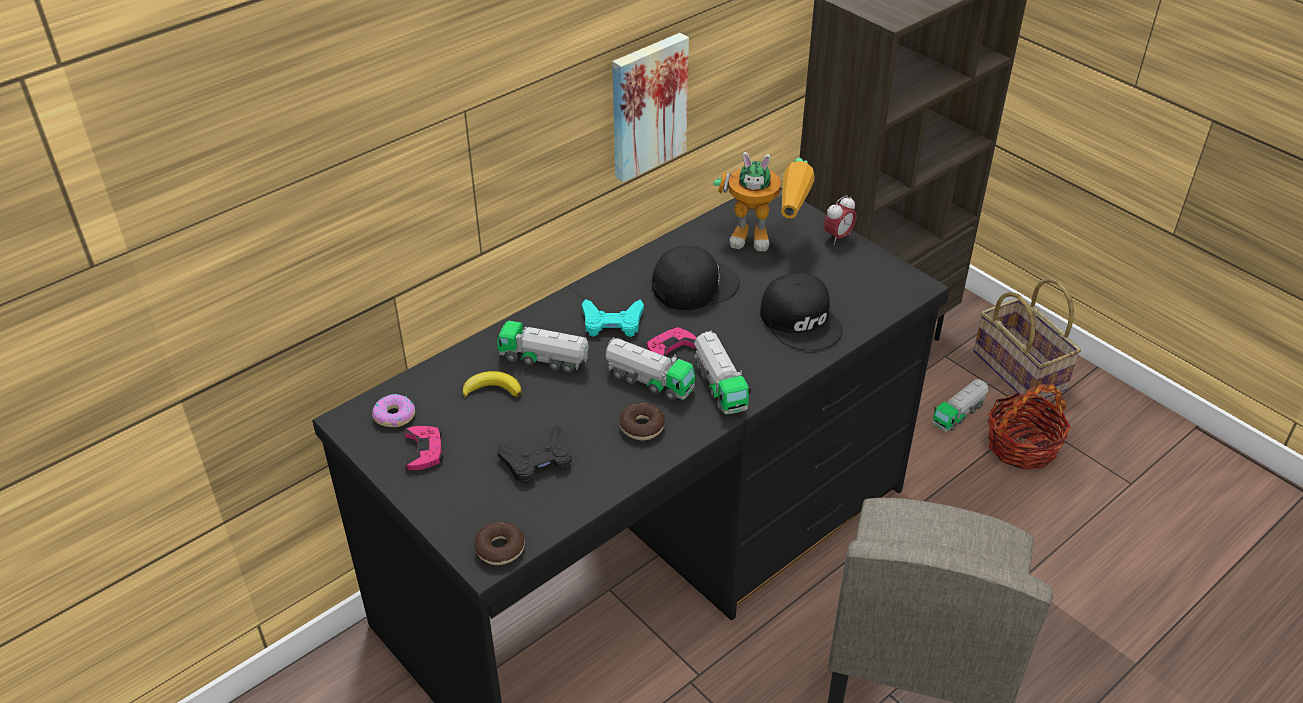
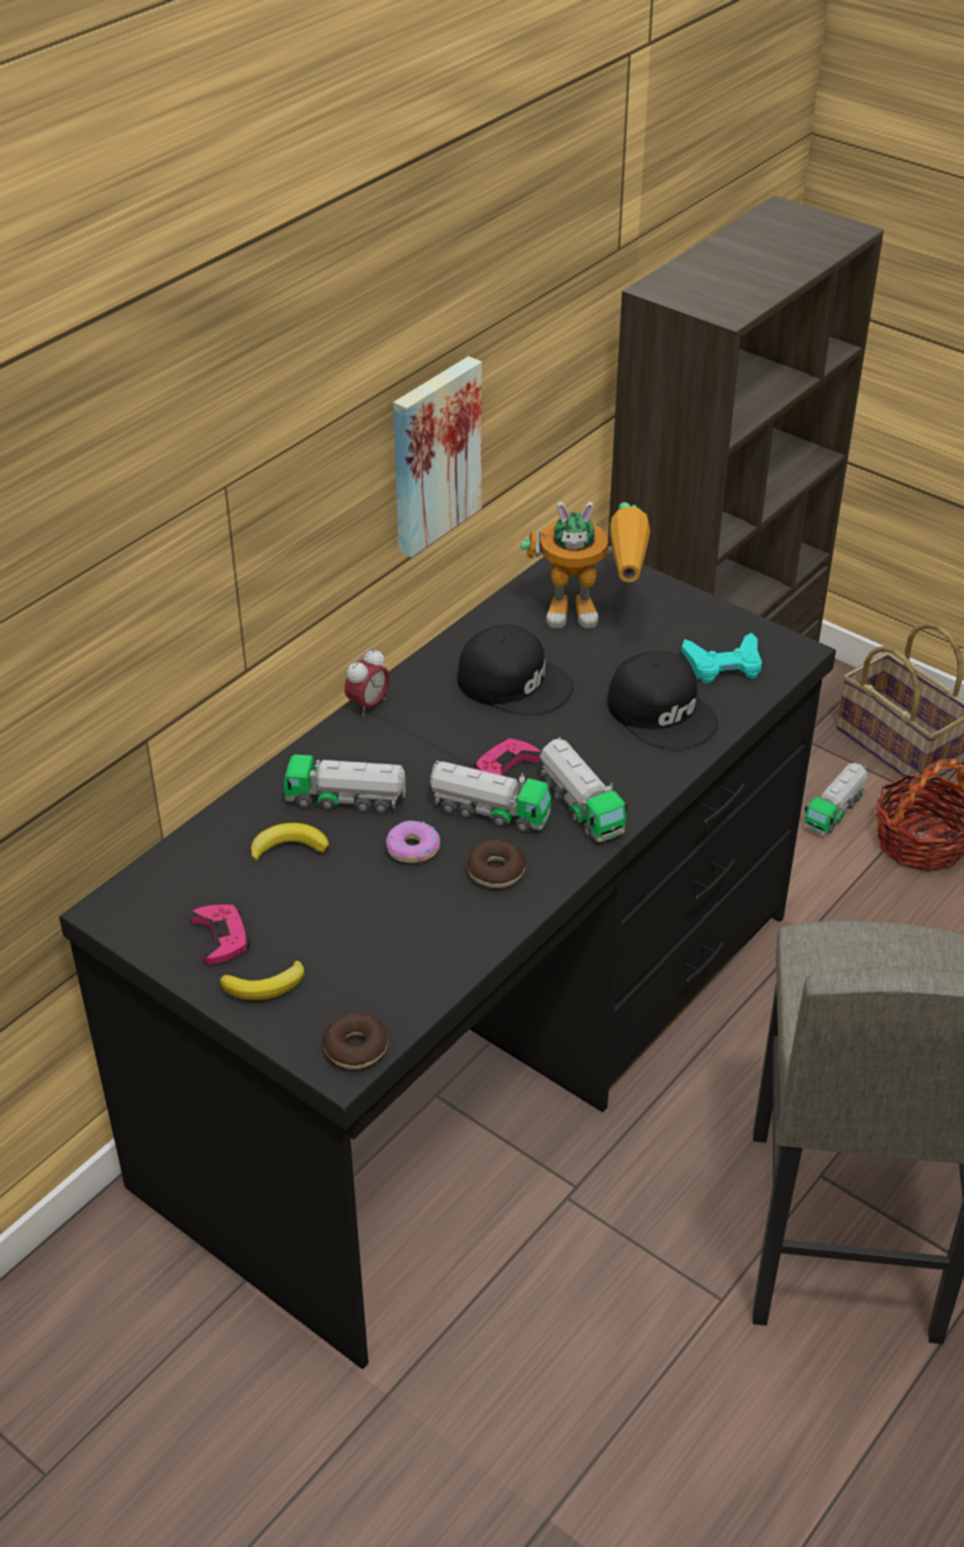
camera: 10 degrees left, 0 degrees up
donut [372,394,415,427] -> donut moved to [386,820,440,863]
black game controller [497,425,572,484] -> none
turquoise game controller [582,299,644,337] -> turquoise game controller moved to [681,633,762,684]
black cap [652,246,740,310] -> black cap turned 60 degrees clockwise [458,624,573,715]
alarm clock [823,195,856,245] -> alarm clock moved to [344,648,390,716]
none -> banana [220,960,304,1000]

